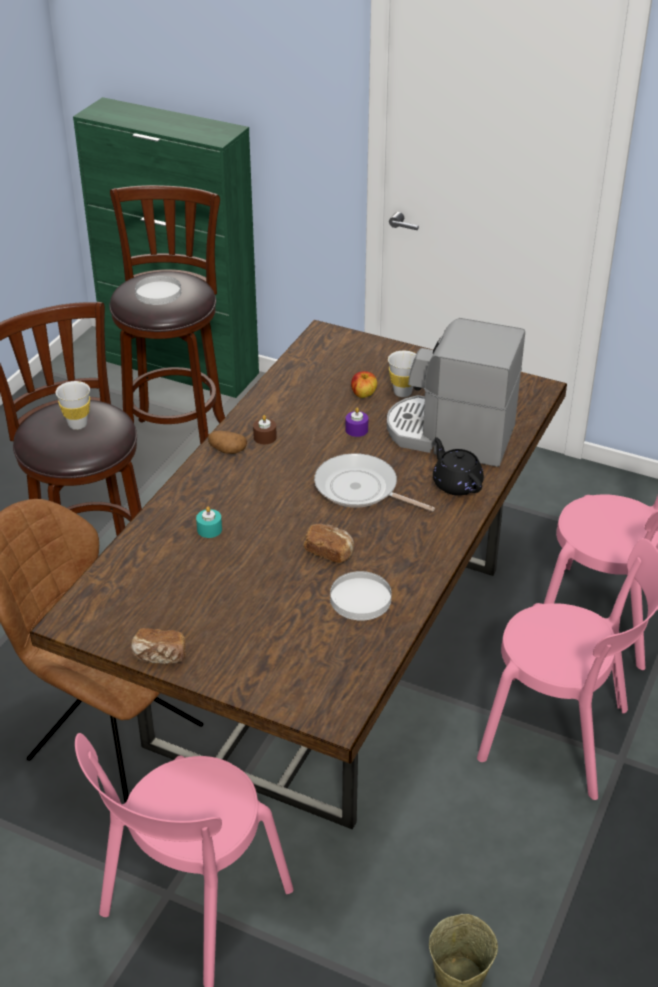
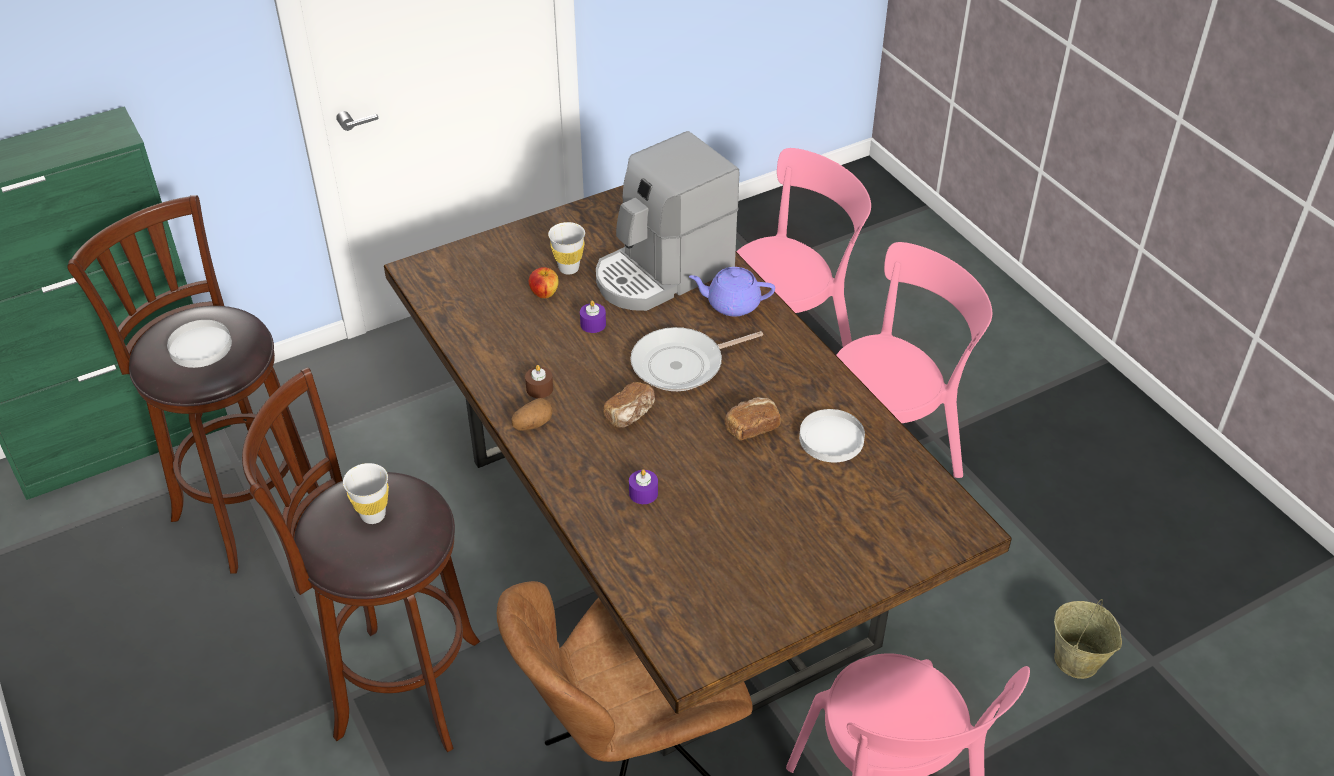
camera: 55 degrees left, 5 degrees up
bread [131,628,186,664] -> bread moved to [603,382,655,428]
turquoise candle [196,506,222,538] -> purple candle [629,469,658,504]
black teapot [433,437,484,496] -> purple teapot [689,267,775,316]

